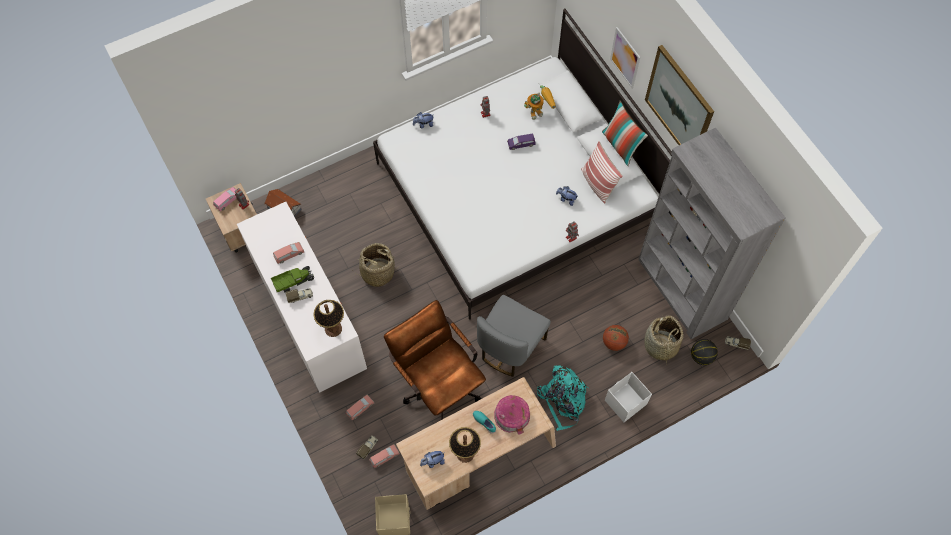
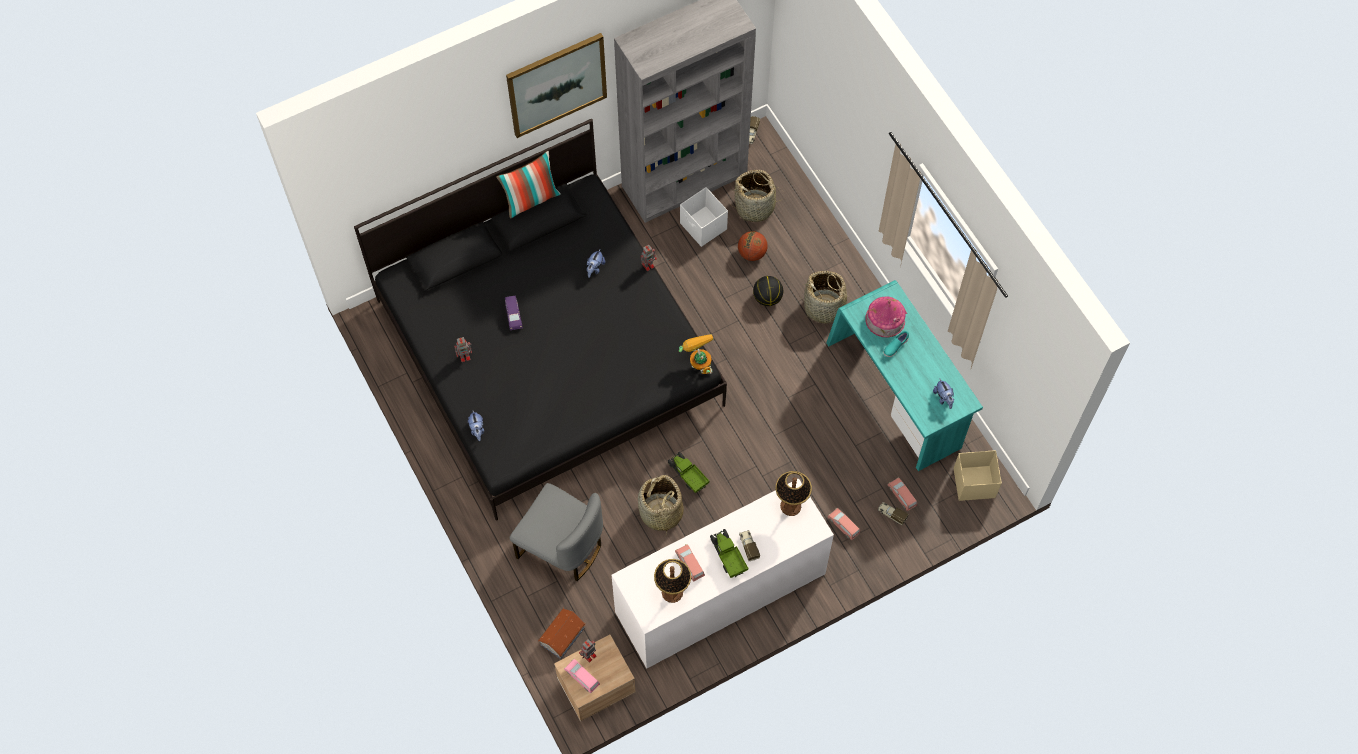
camera: 90 degrees left, 0 degrees up
white bed [373,8,672,320] -> black bed [354,119,727,520]
brown office chair [384,300,486,420] -> none
beige desk [396,377,556,510] -> turquoise desk [826,280,983,471]
table lamp [449,427,481,463] -> table lamp moved to [654,559,691,603]
grey chair [477,295,551,377] -> grey chair moved to [510,483,603,581]
toy robot [524,85,556,120] -> toy robot moved to [679,334,714,374]
turquoise backpack [537,365,589,431] -> basket [799,271,850,324]
pillow [581,141,623,204] -> none
white storage box [605,372,652,422] -> white storage box moved to [680,187,728,247]
picture [610,27,640,89] -> none
basketball [691,339,718,365] -> basketball moved to [753,276,783,306]
none -> toy truck [668,452,709,493]

